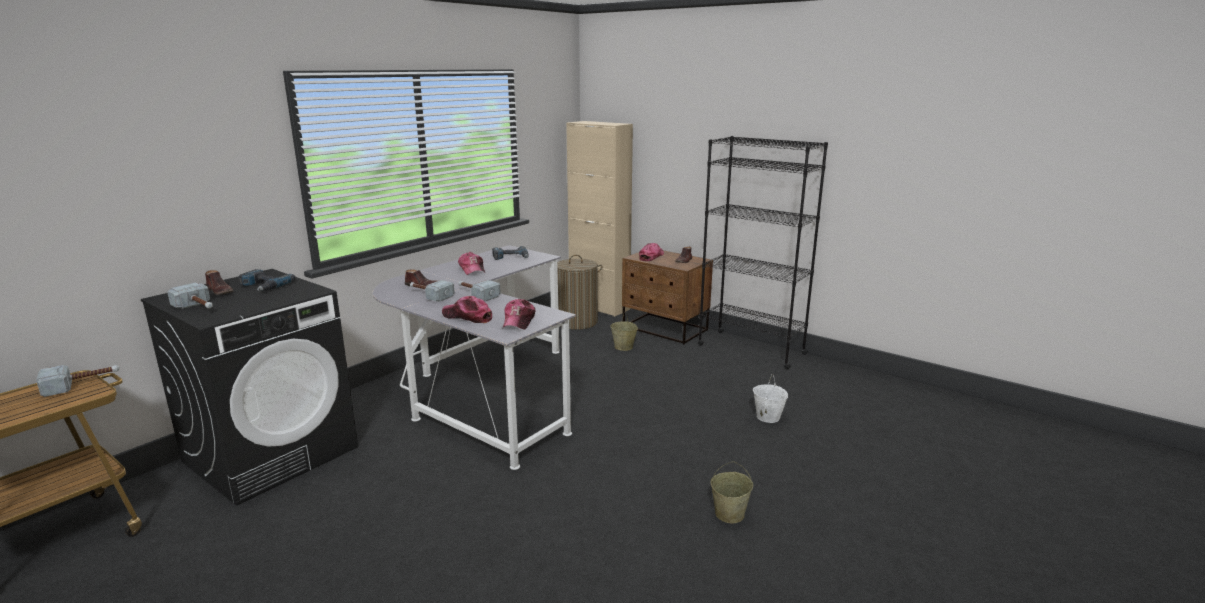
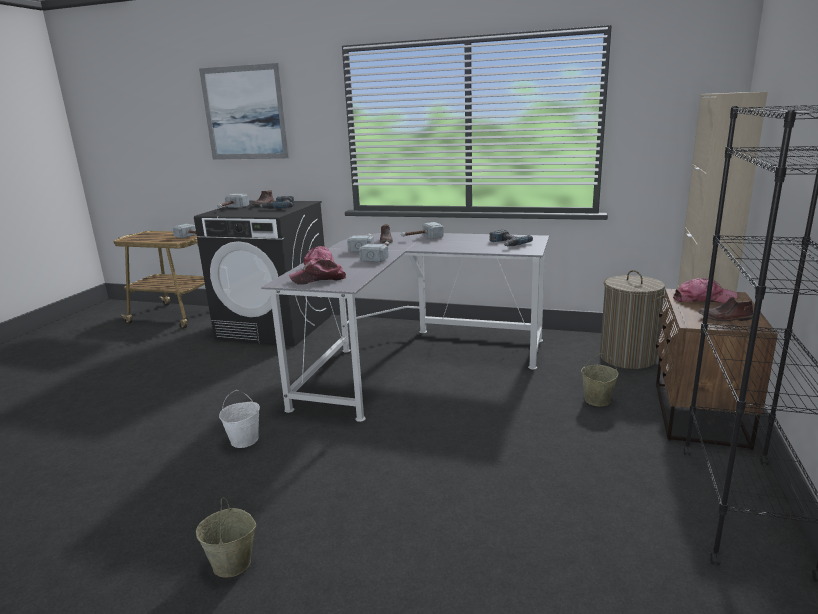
camera: 70 degrees right, 0 degrees up
cap [458,252,485,275] -> none
white bucket [753,374,788,423] -> white bucket moved to [219,390,260,448]
none -> picture [199,63,290,160]
none -> hammer [401,222,444,239]

